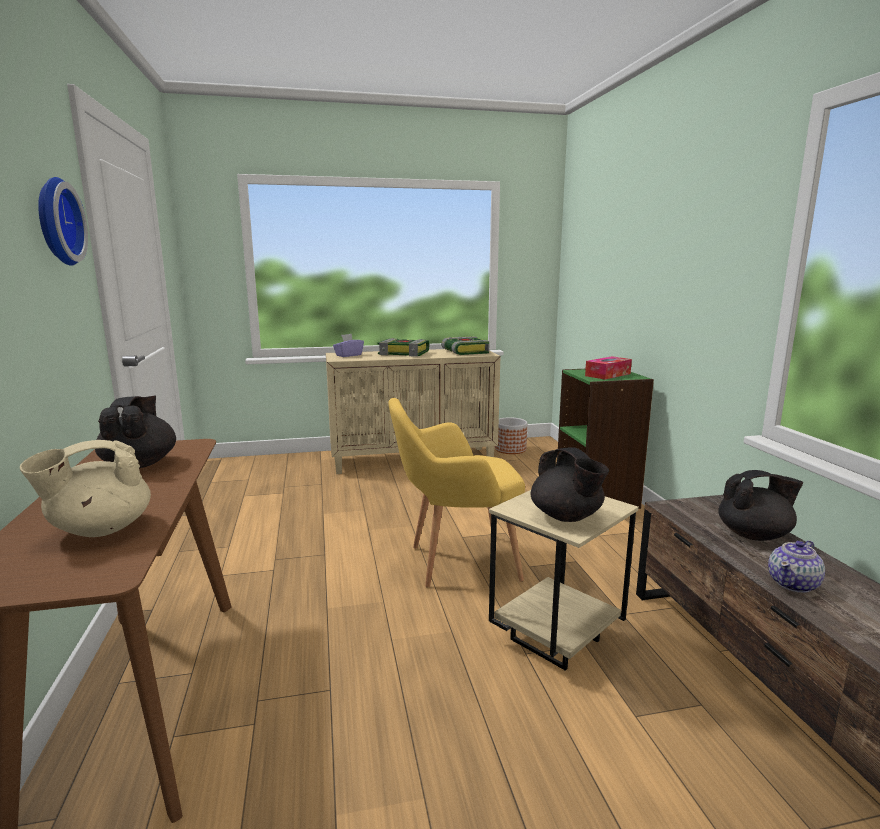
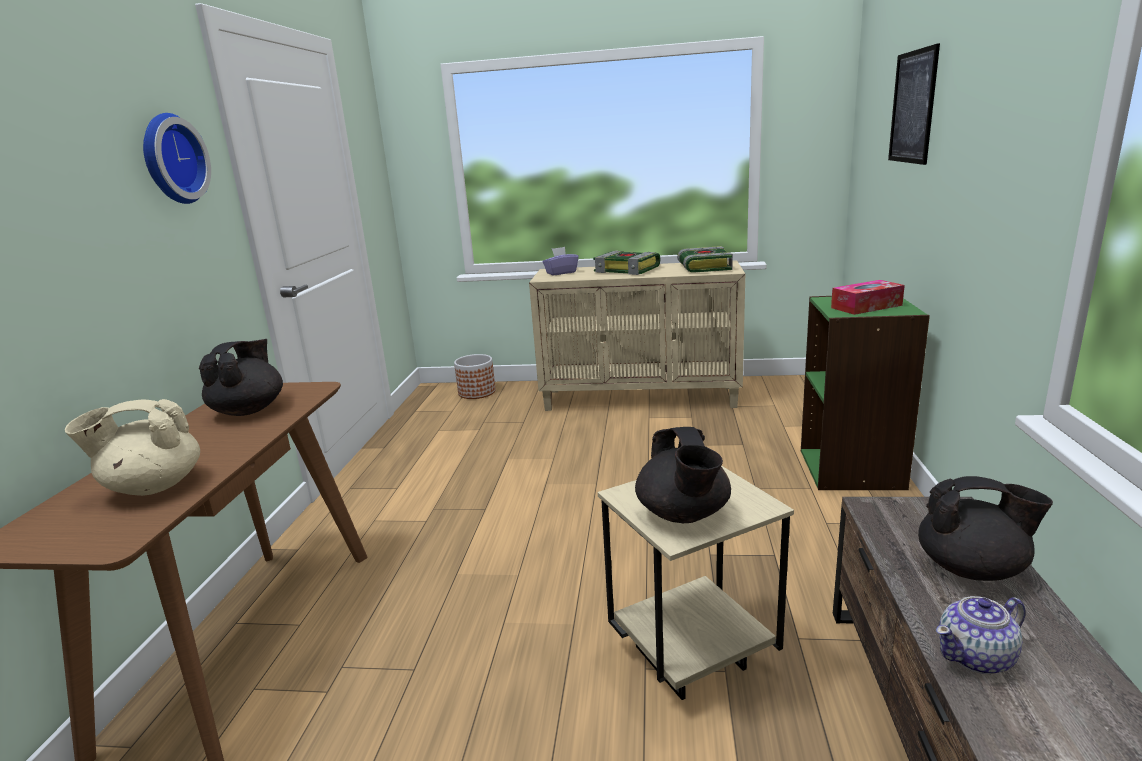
camera: 20 degrees right, 5 degrees up
yellow armchair [388,398,525,588] -> none
planter [495,417,527,454] -> planter moved to [454,354,496,399]
none -> picture [888,43,940,165]

